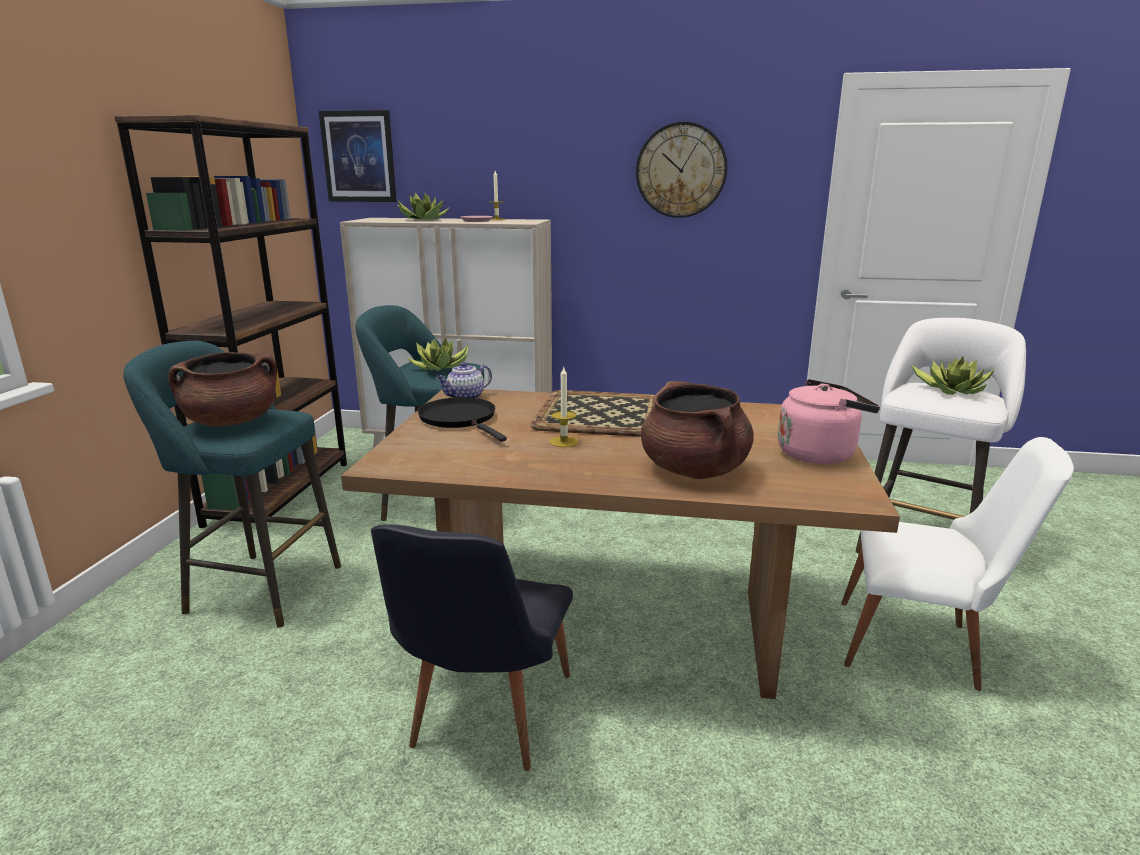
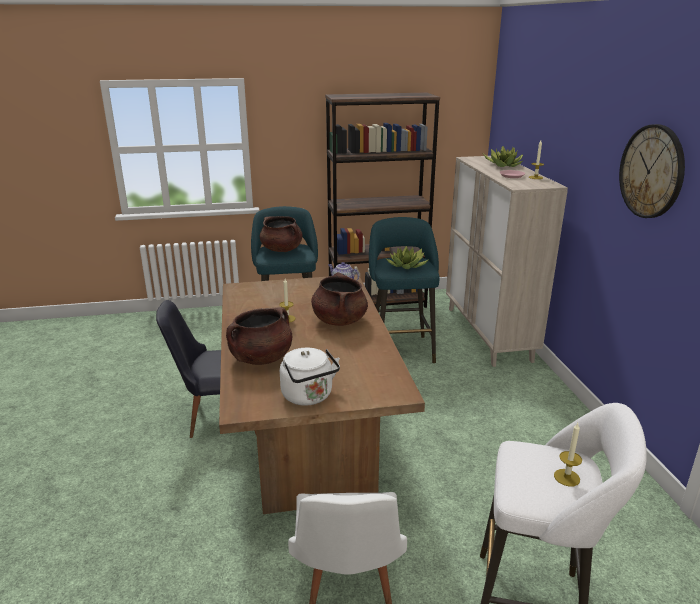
camera: 70 degrees right, 5 degrees up
picture [319,110,397,202] -> none
black frying pan [418,397,507,442] -> none
tray [531,390,655,437] -> brown cooking pot [311,272,368,326]
pink kettle [778,379,880,464] -> white kettle [280,348,340,406]
potted plant [911,357,995,395] -> candle [554,423,582,486]

